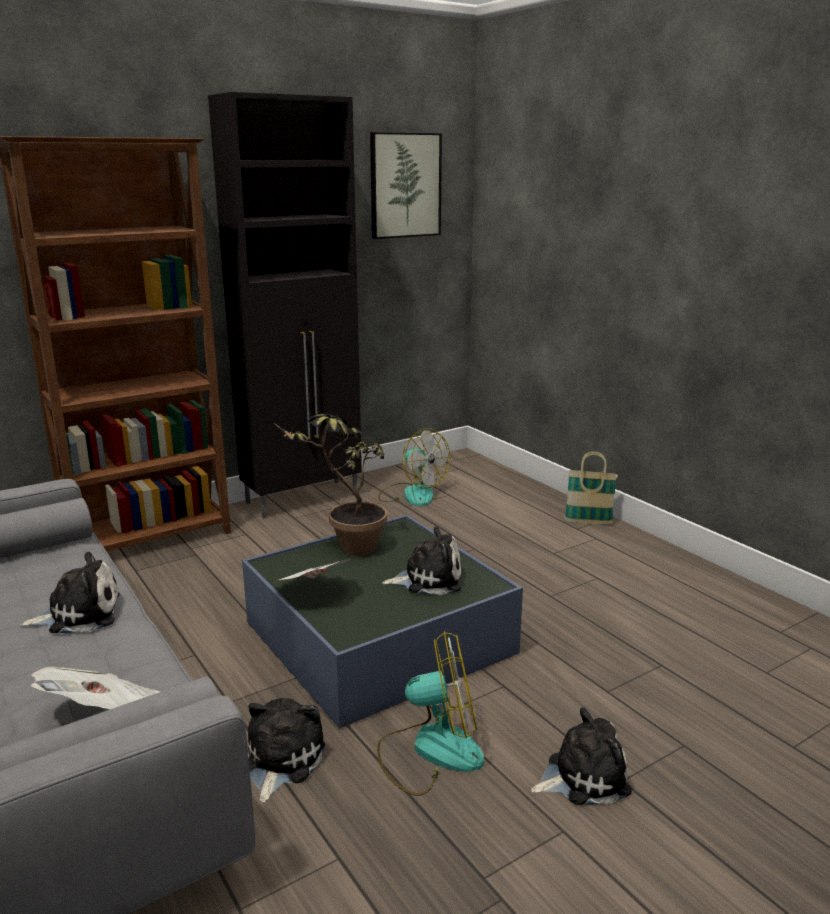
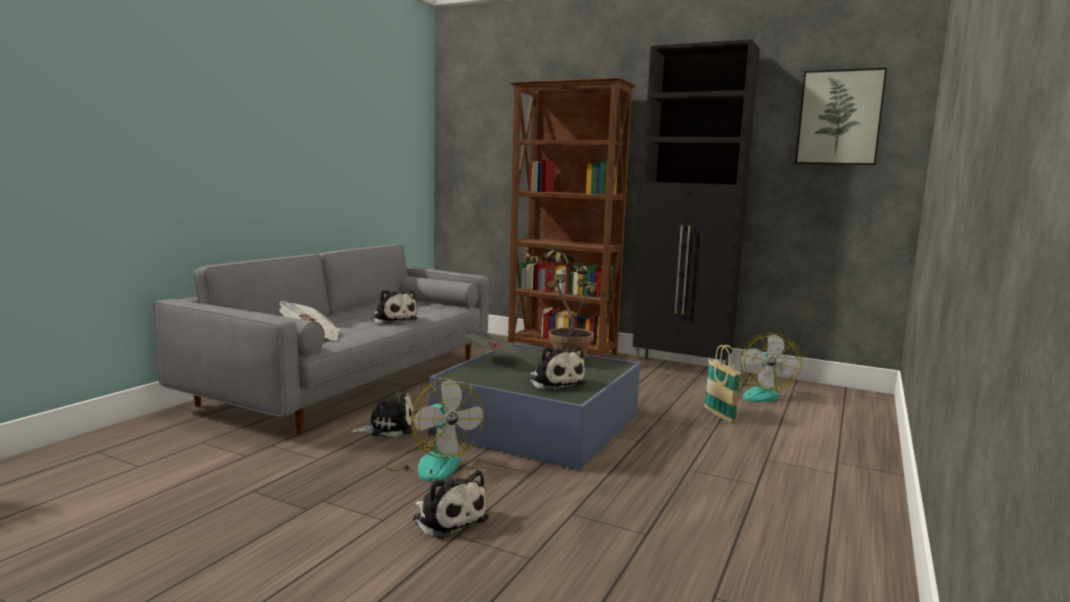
camera: 60 degrees right, 10 degrees down
basket [564,451,618,525] -> basket moved to [704,345,741,422]

